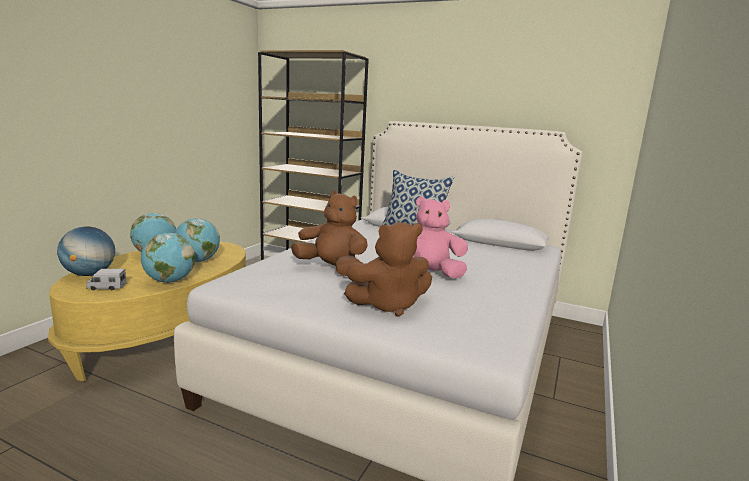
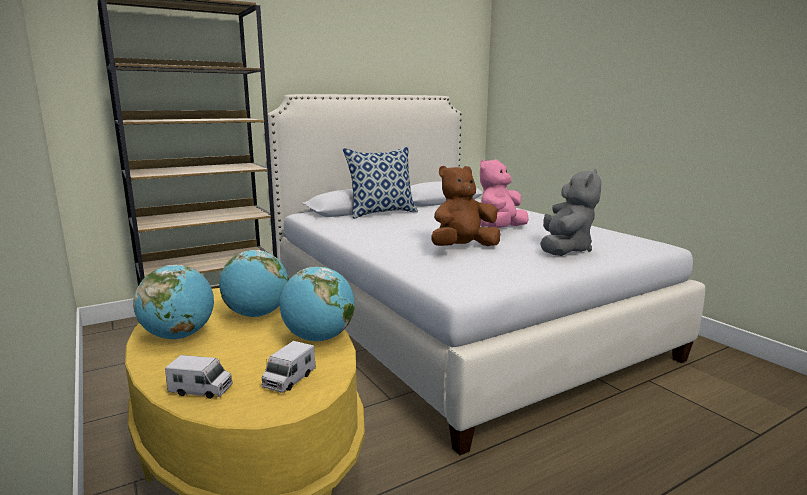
camera: 55 degrees left, 0 degrees up
globe [57,227,115,276] -> toy truck [165,355,233,399]
brown plush toy [344,222,432,317] -> grey plush toy [540,169,601,256]

